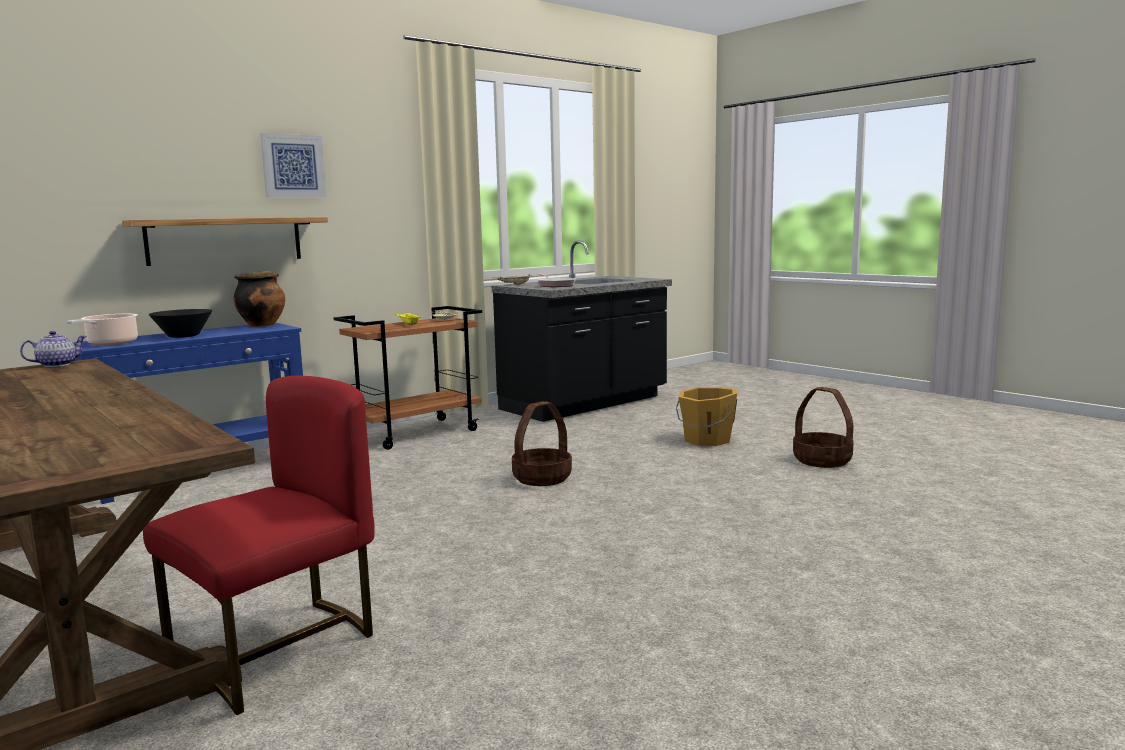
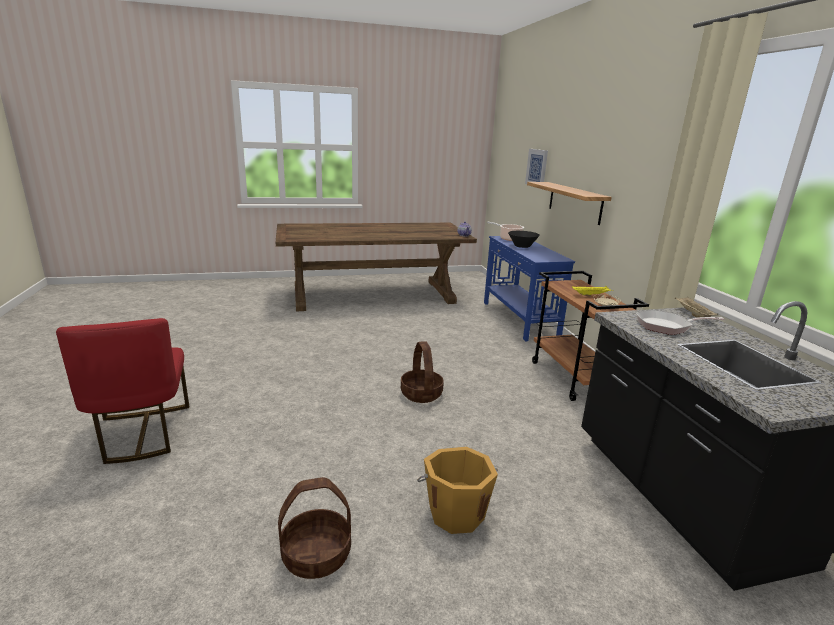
camera: 115 degrees right, 10 degrees up
red chair [143,375,375,715] -> red chair moved to [56,318,189,464]
cooking pot [233,271,285,327] -> none
picture [260,133,326,198] -> picture moved to [525,149,548,184]

